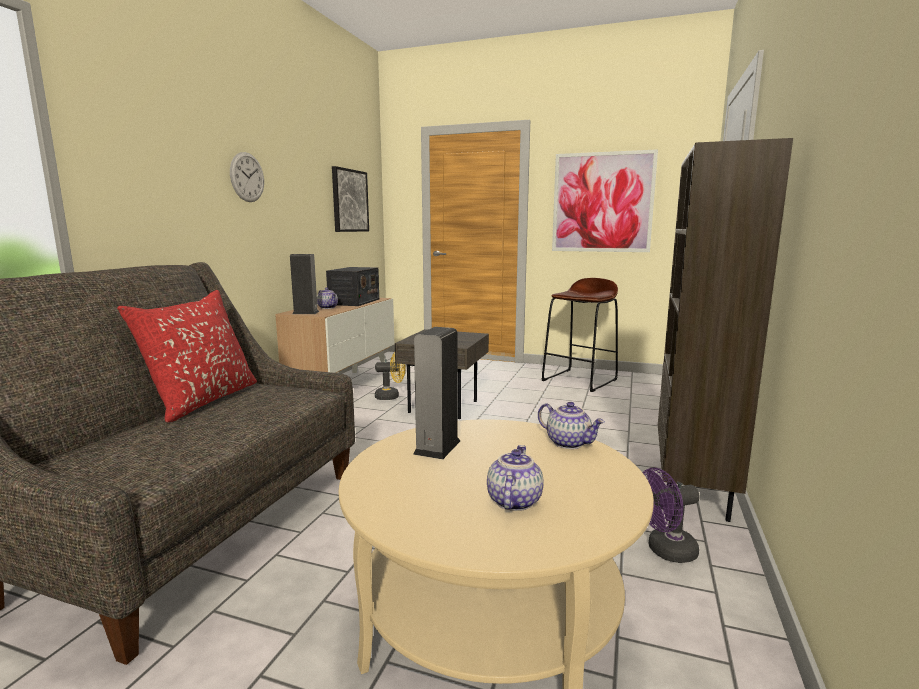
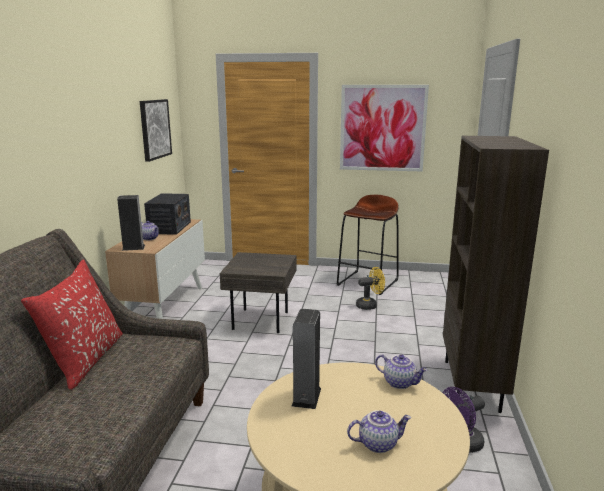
camera: 10 degrees left, 5 degrees up
wall clock [230,152,264,202] -> none
yellow fan [375,352,406,400] -> yellow fan moved to [356,267,385,310]
teapot [487,445,544,511] -> teapot turned 75 degrees clockwise [347,410,411,453]

